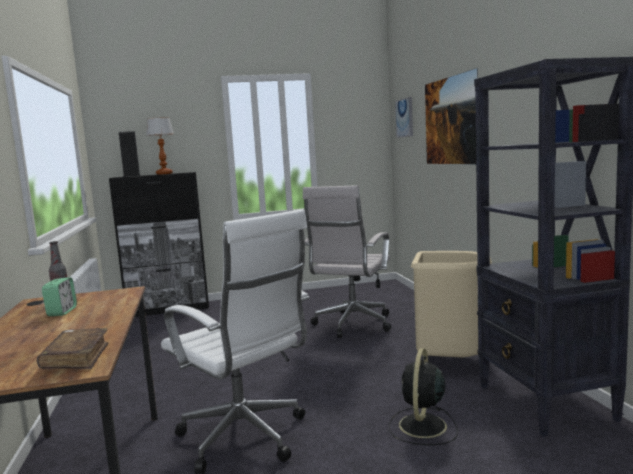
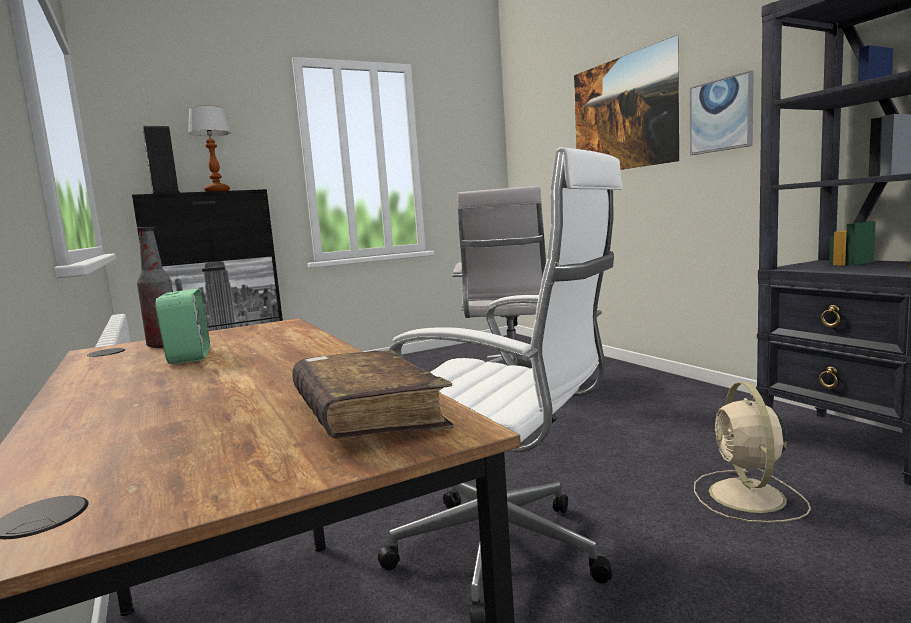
camera: 15 degrees left, 0 degrees up
black fan [389,348,458,445] -> beige fan [694,382,811,523]
picture [395,97,413,138] -> picture moved to [690,70,754,155]
beige trash can [411,251,492,358] -> none

